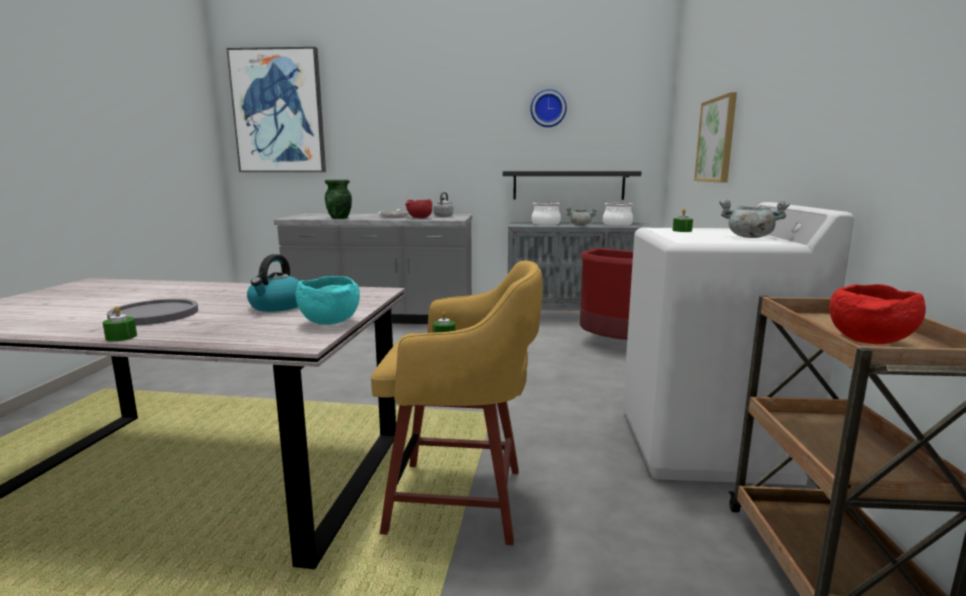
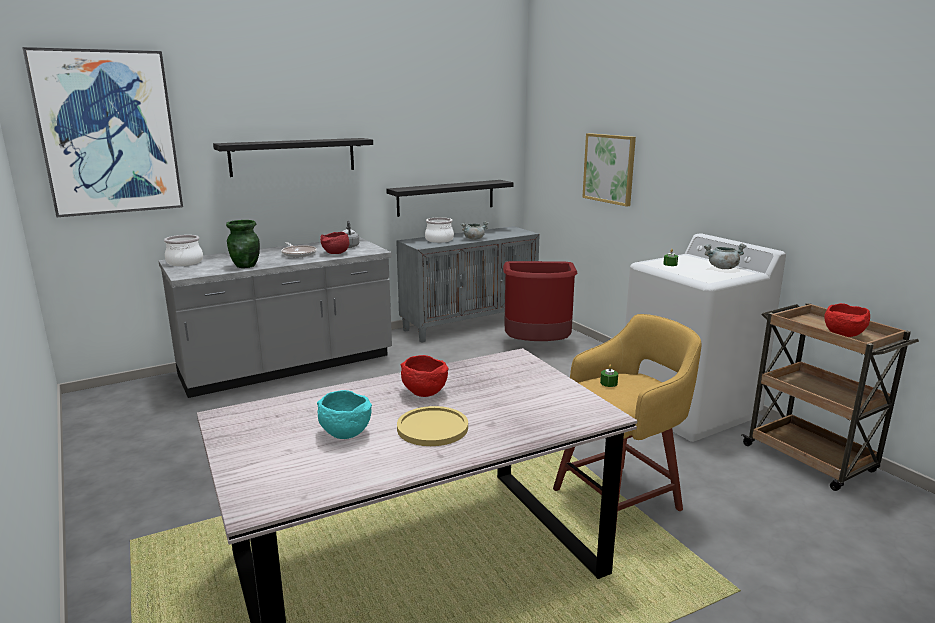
camera: 35 degrees left, 5 degrees up
green candle [103,306,137,341] -> none
grey plate [107,299,198,326] -> yellow plate [397,406,468,446]
kettle [247,254,299,312] -> none
turquoise bowl [296,276,360,325] -> turquoise bowl moved to [317,390,372,439]
wall clock [530,89,567,127] -> none
cooking pot [603,203,633,226] -> cooking pot moved to [164,235,203,266]
none -> black shelf [213,138,373,177]
none -> red bowl [401,355,449,397]

